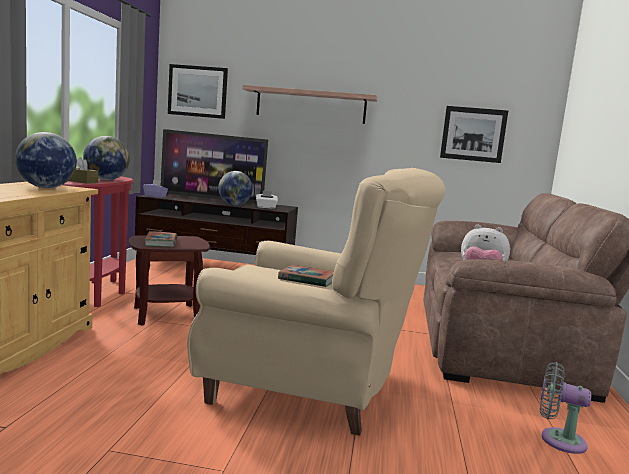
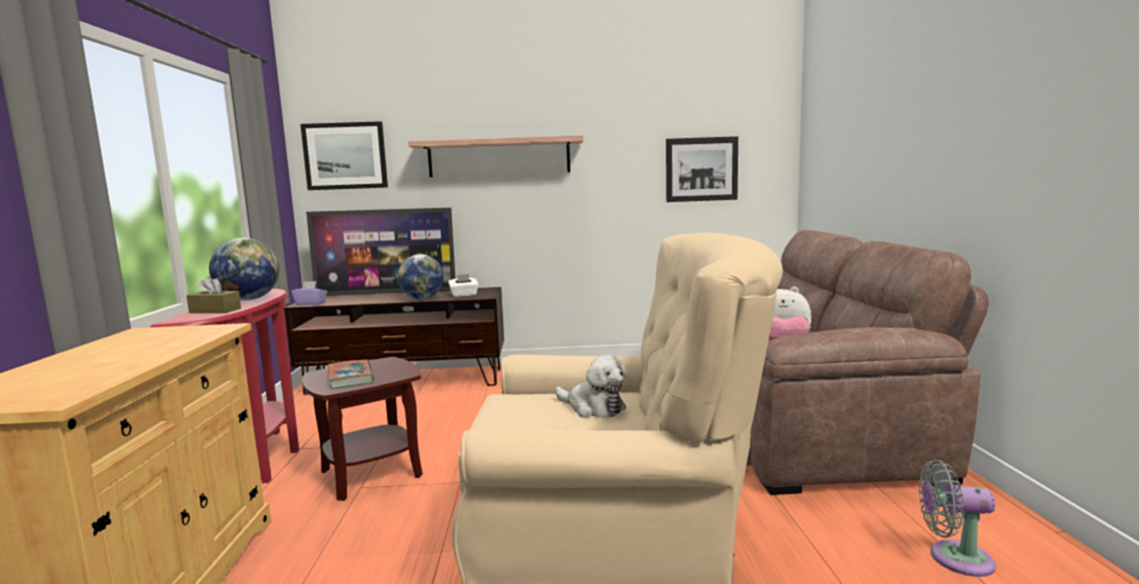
camera: 10 degrees left, 0 degrees up
globe [15,132,77,188] -> none
book [278,265,334,287] -> plush toy [555,355,627,418]

